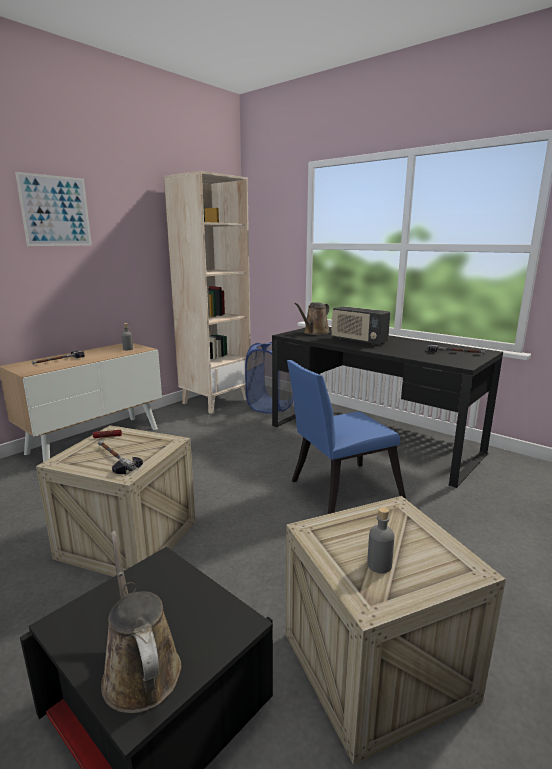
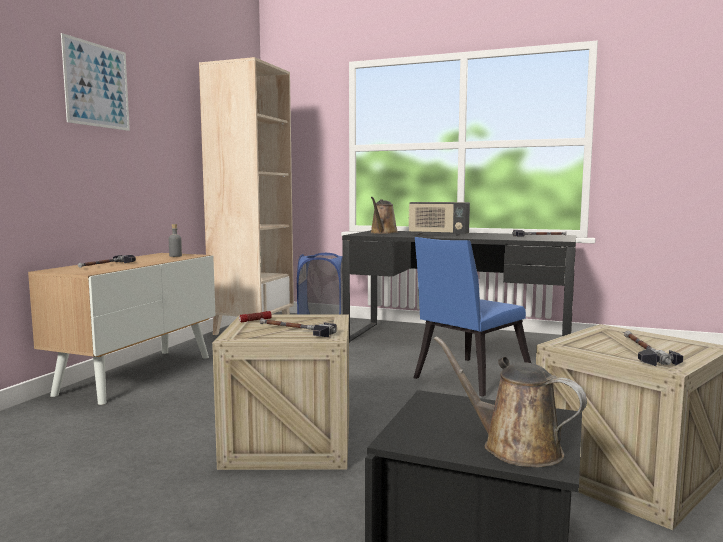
camera: 20 degrees left, 10 degrees down
grey bottle [367,507,394,573] -> hammer [624,331,683,366]

